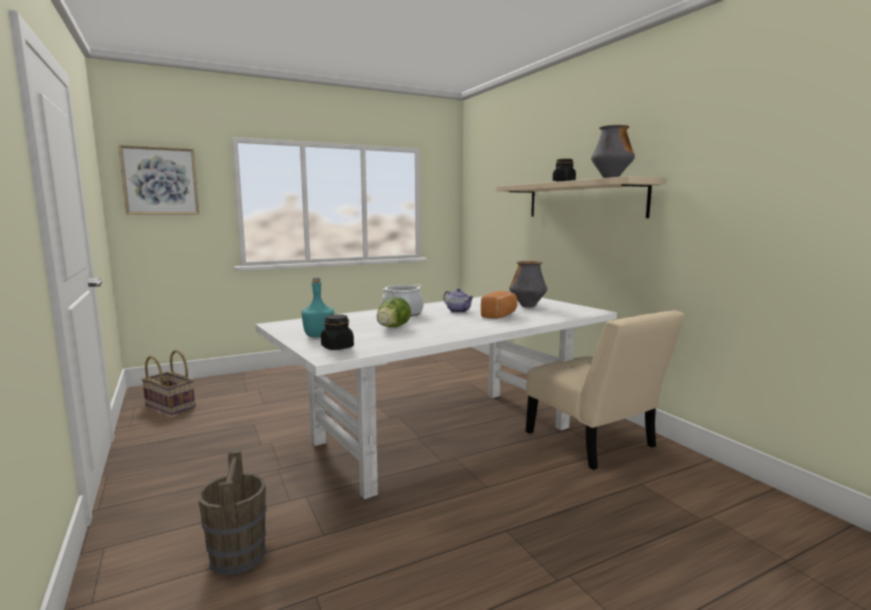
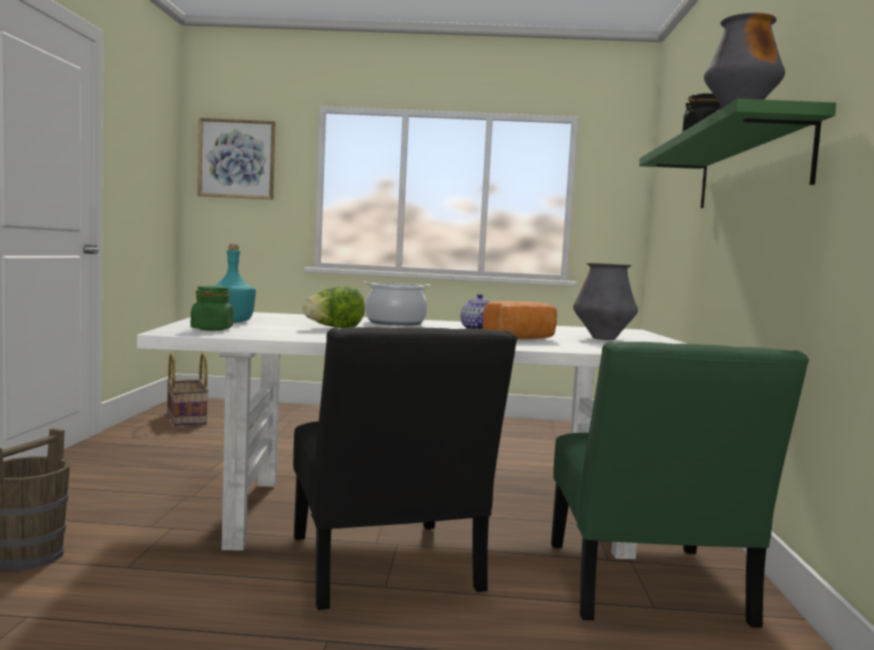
camera: 30 degrees right, 5 degrees down
black jar [321,314,354,350] -> green jar [190,286,234,331]
beige shelf [496,176,665,218] -> green shelf [639,99,836,208]
beige chair [526,310,685,470] -> green chair [551,341,809,628]
none -> black chair [293,327,517,610]

